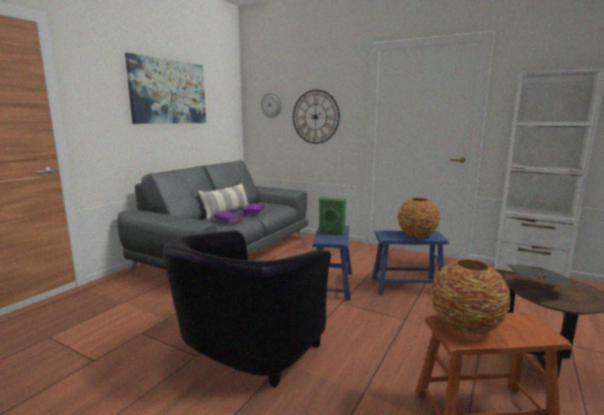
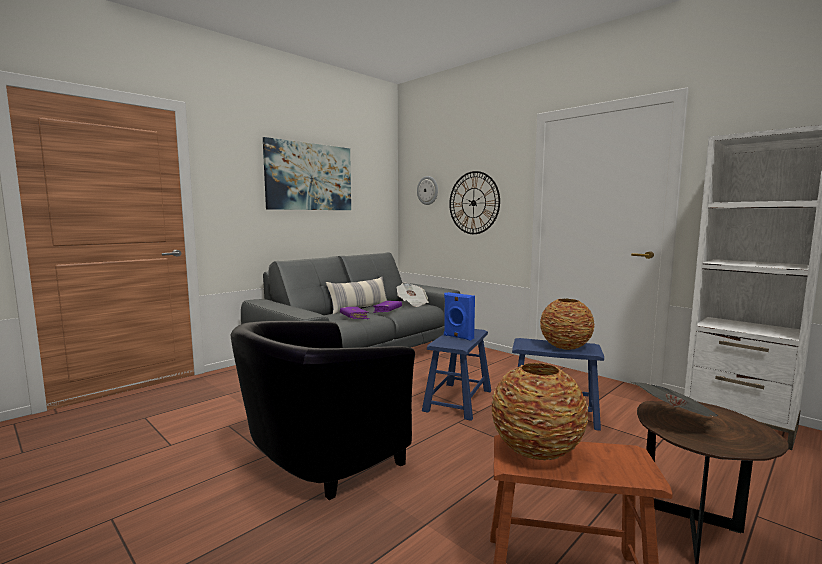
camera: 15 degrees right, 5 degrees down
green speaker [319,197,346,236] -> blue speaker [444,292,475,341]
none -> newspaper [397,283,429,307]

